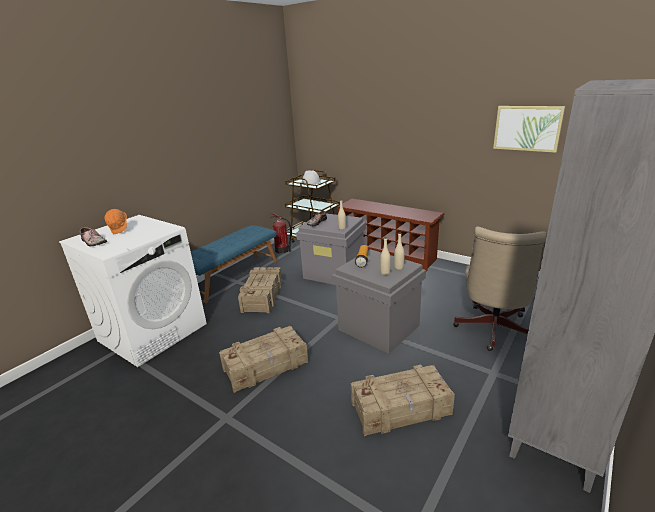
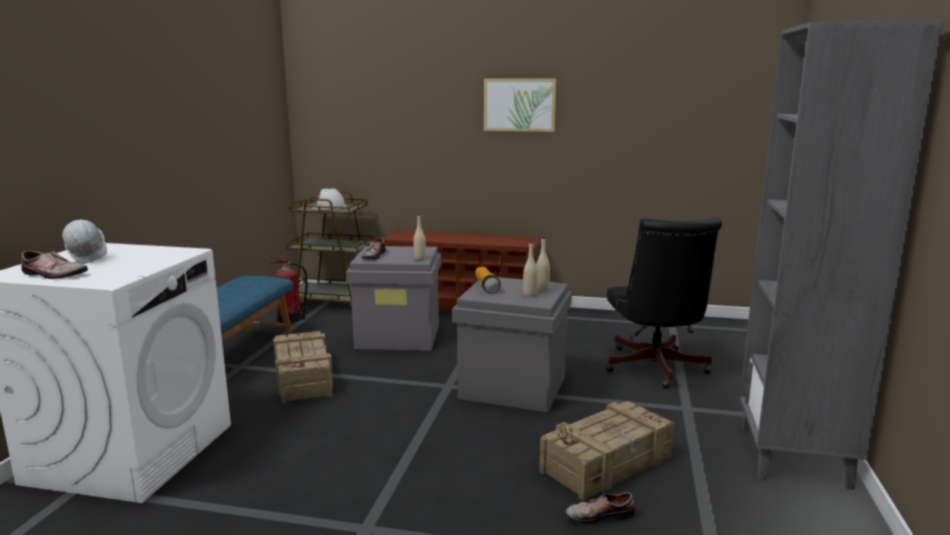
camera: 25 degrees left, 10 degrees down
orange hard hat [105,209,127,234] -> white hard hat [62,220,107,264]
crate [219,326,308,393] -> none
beige office chair [453,227,547,351] -> black office chair [606,218,722,388]
picture [493,106,565,153] -> picture moved to [484,79,556,132]
none -> shoe [566,492,635,525]

